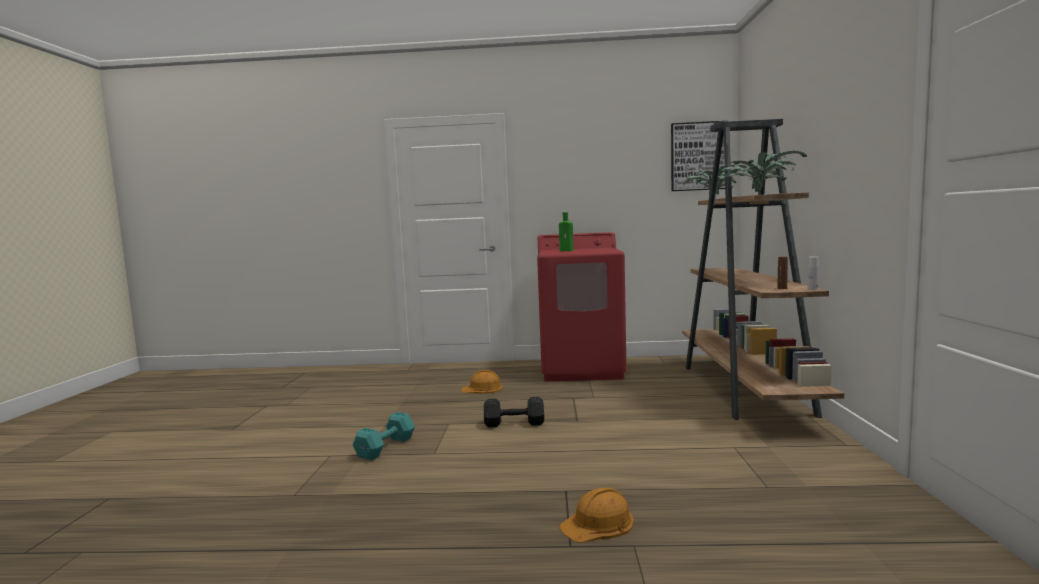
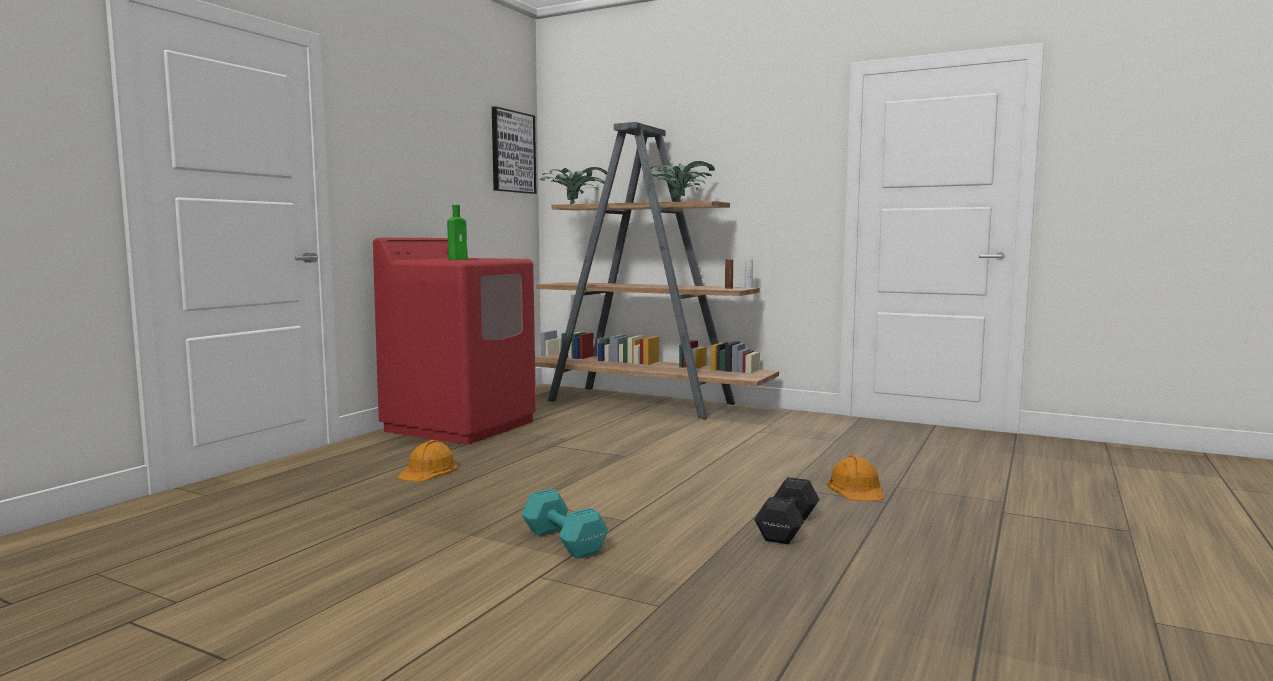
camera: 65 degrees left, 0 degrees up
black dumbbell [484,397,544,428] -> black dumbbell moved to [754,477,820,544]

